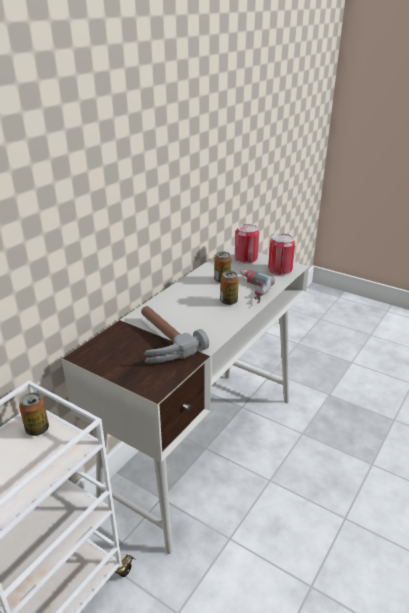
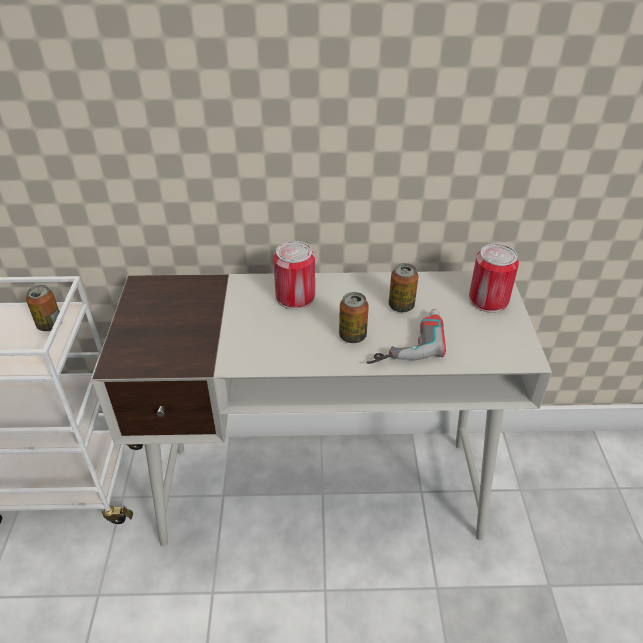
camera: 55 degrees right, 10 degrees up
hammer [141,306,209,363] -> none
can [268,234,295,275] -> can moved to [273,241,315,310]

